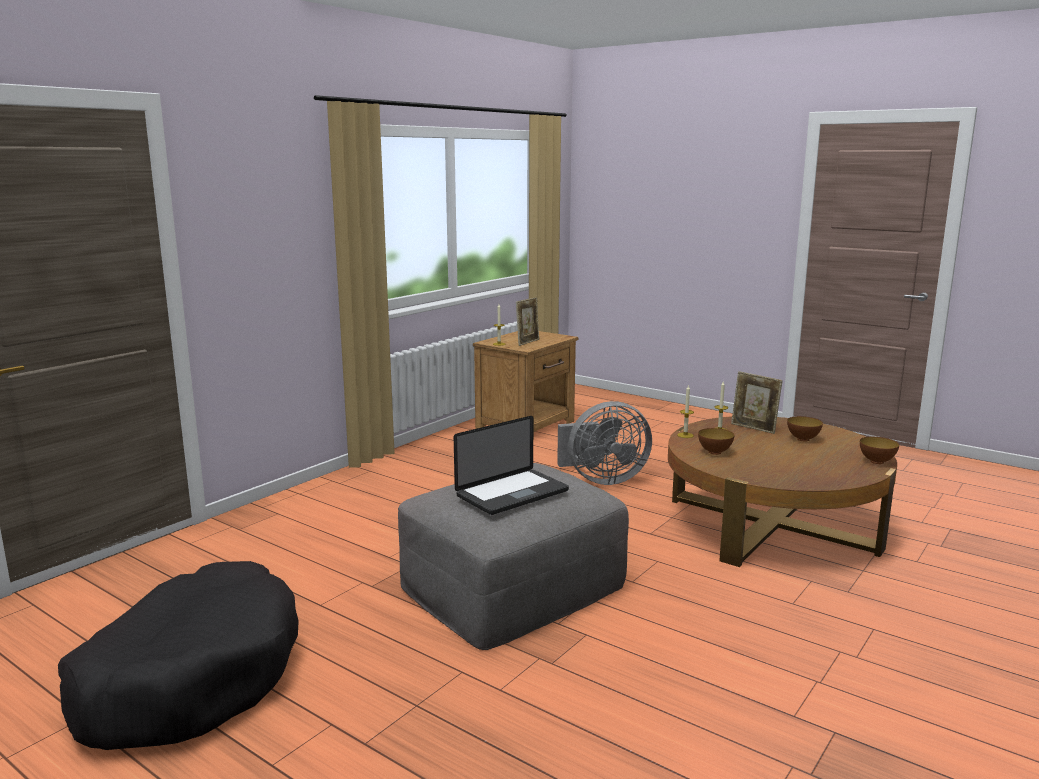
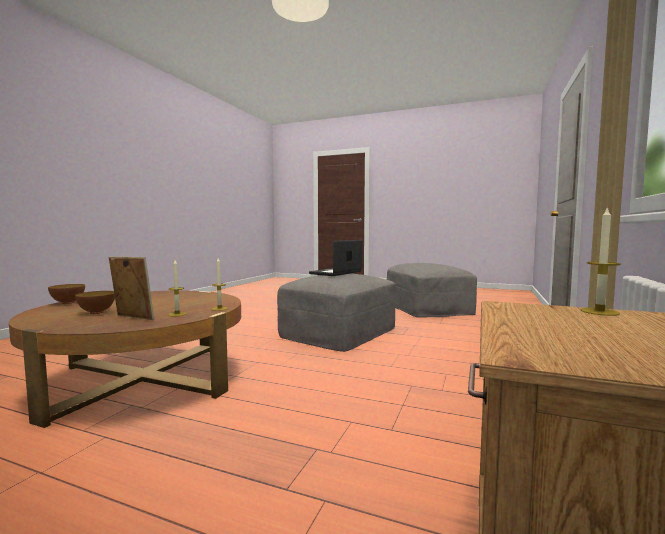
camera: 165 degrees right, 10 degrees down
black dog bed [58,561,299,750] -> grey ottoman [387,263,477,318]
picture frame [516,297,539,346] -> none
grey fan [557,401,652,485] -> none
bowl [698,428,735,455] -> none

